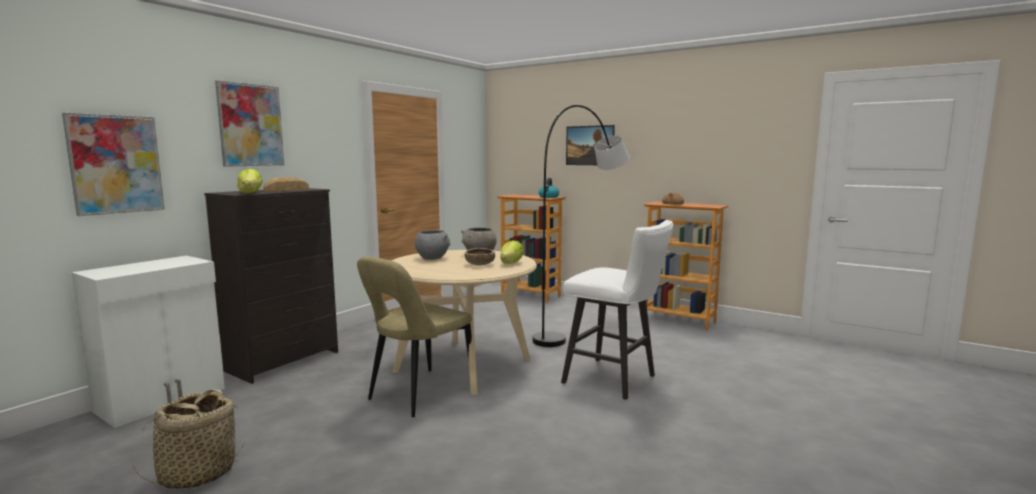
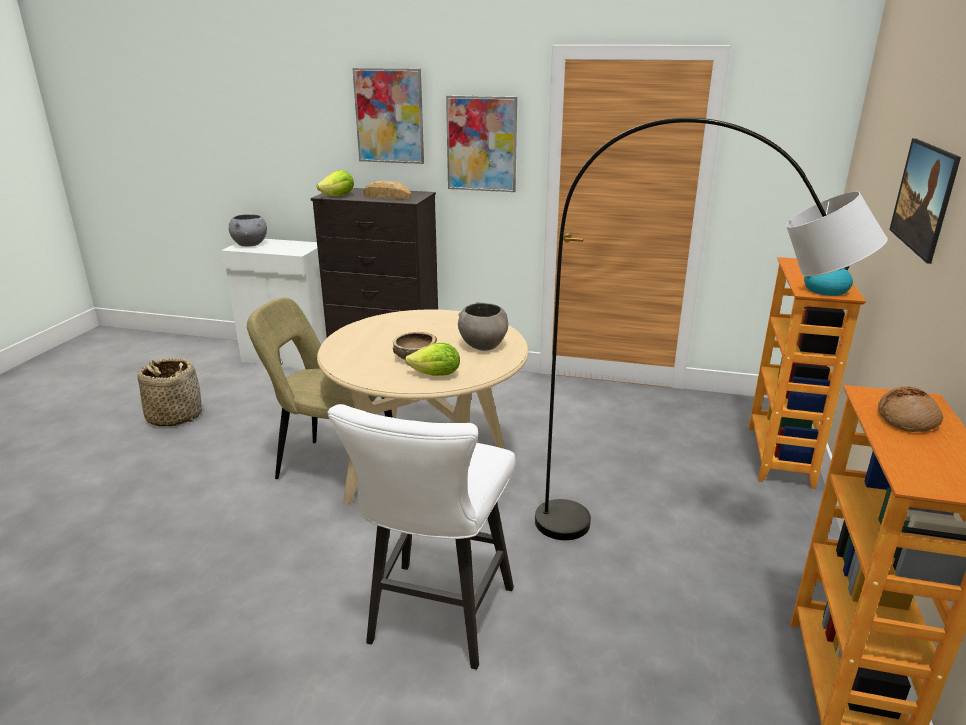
camera: 70 degrees right, 15 degrees up
picture [62,113,165,216] -> picture moved to [446,95,517,192]
grey bowl [415,230,451,260] -> grey bowl moved to [229,214,267,246]

